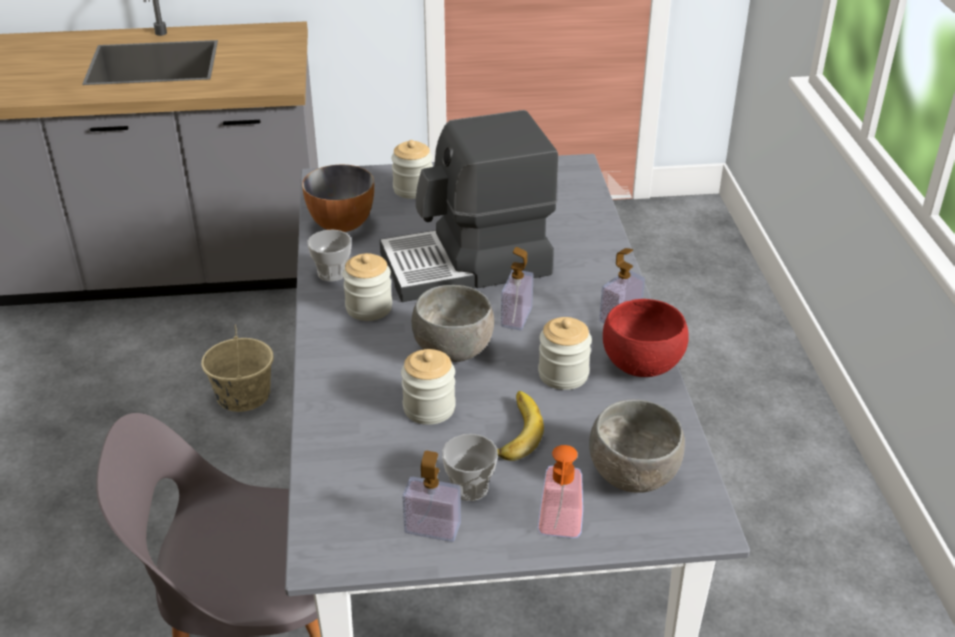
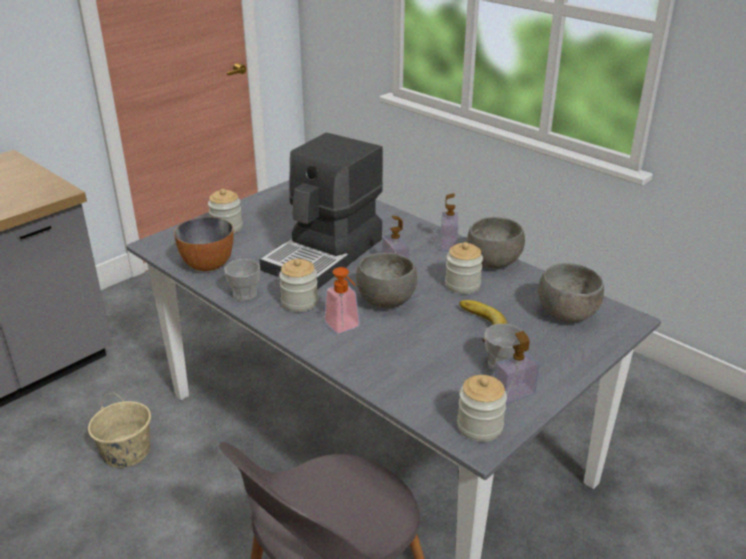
camera: 40 degrees left, 5 degrees down
jar [401,349,456,425] -> jar moved to [457,375,507,442]
soap dispenser [538,445,583,538] -> soap dispenser moved to [324,267,360,334]
red bowl [603,299,689,377] -> grey bowl [467,217,525,268]

